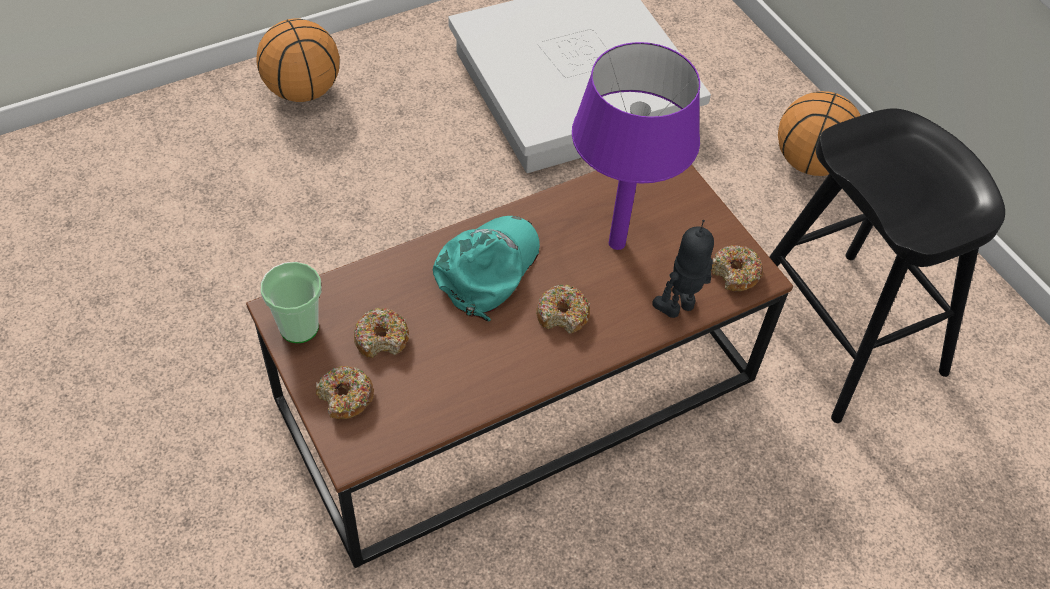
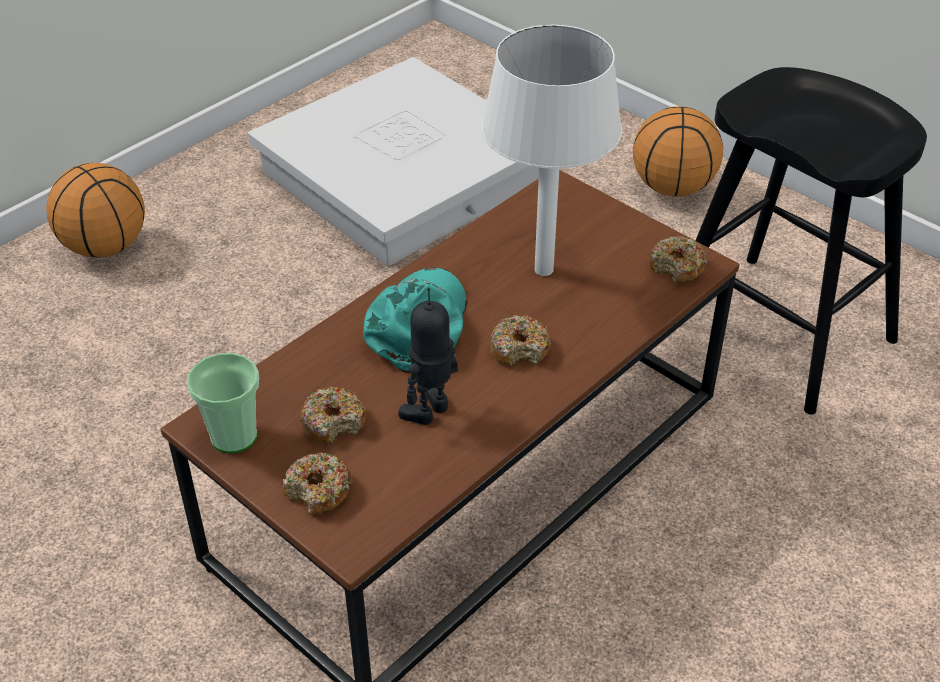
camera: 15 degrees left, 10 degrees down
purple table lamp [572,42,700,250] -> white table lamp [481,25,622,276]
toy robot [652,220,714,318] -> toy robot moved to [398,288,458,425]

